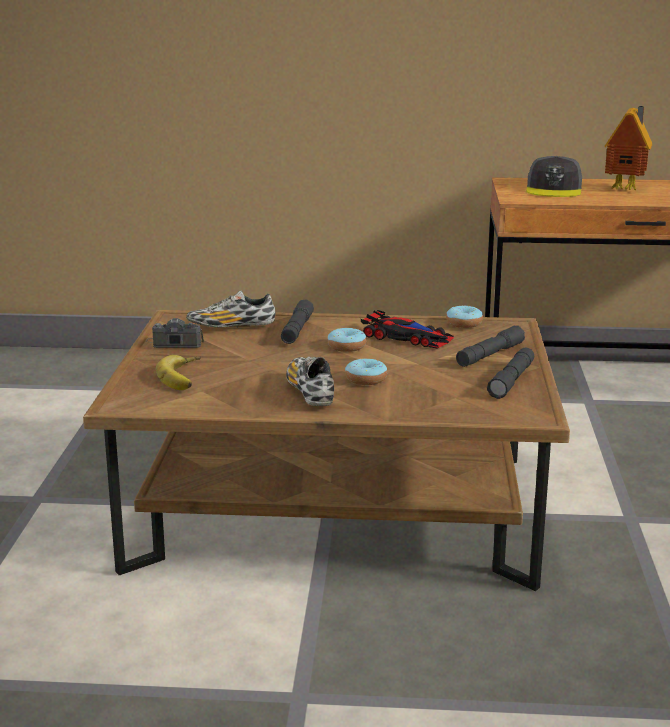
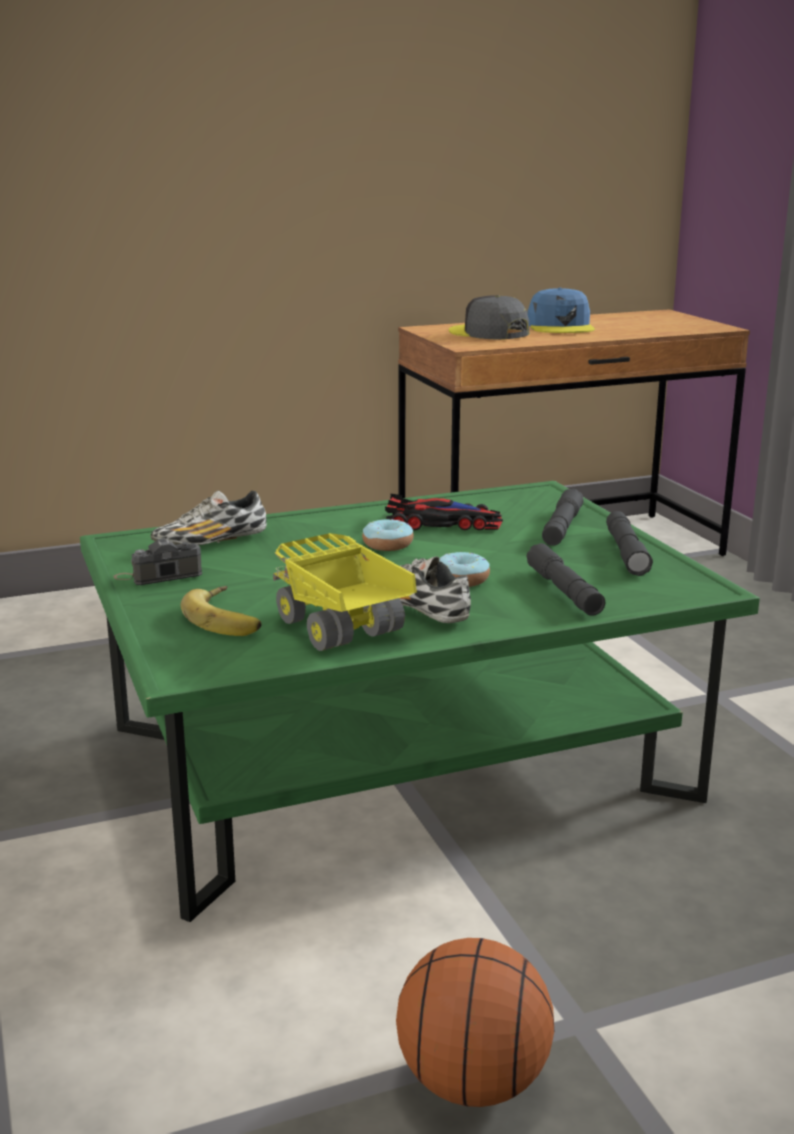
camera: 25 degrees left, 0 degrees up
brown coffee table [83,310,570,591] -> green coffee table [80,481,760,922]
grey flashlight [281,299,314,344] -> grey flashlight moved to [526,543,605,616]
donut [446,306,483,328] -> none
grey cap [526,156,582,197] -> grey cap turned 150 degrees clockwise [449,295,529,340]
toy house [604,106,652,190] -> blue cap [527,288,595,333]
none -> toy truck [273,533,417,651]
none -> basketball [396,938,554,1107]

